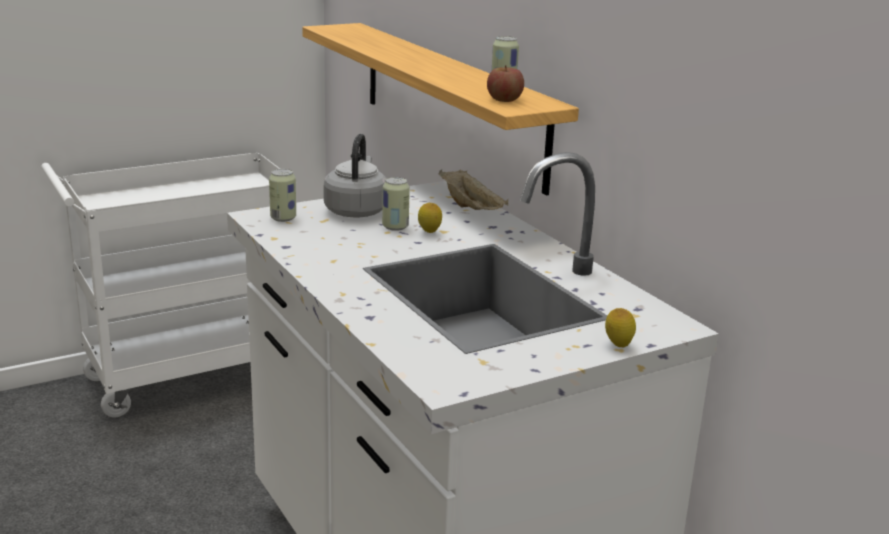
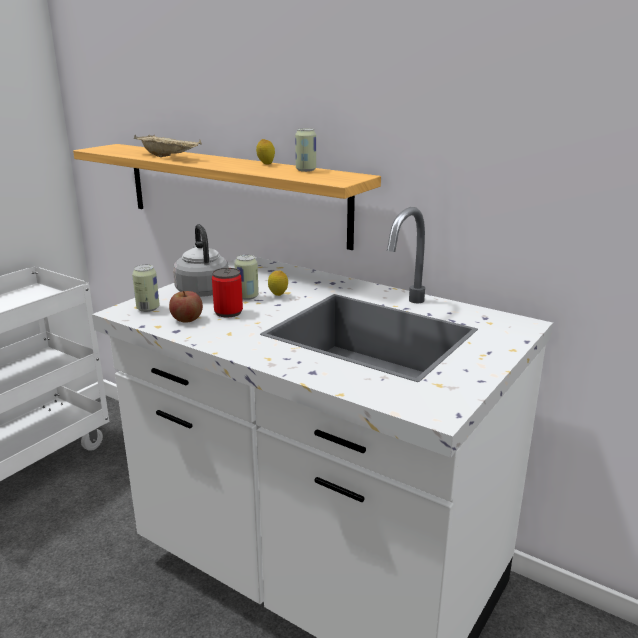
camera: 25 degrees left, 0 degrees up
beige tray [439,169,509,210] -> beige tray moved to [134,135,202,157]
apple [487,65,524,102] -> apple moved to [169,291,203,322]
lemon [605,308,636,347] -> lemon moved to [256,139,275,165]
none -> can [212,268,243,317]

